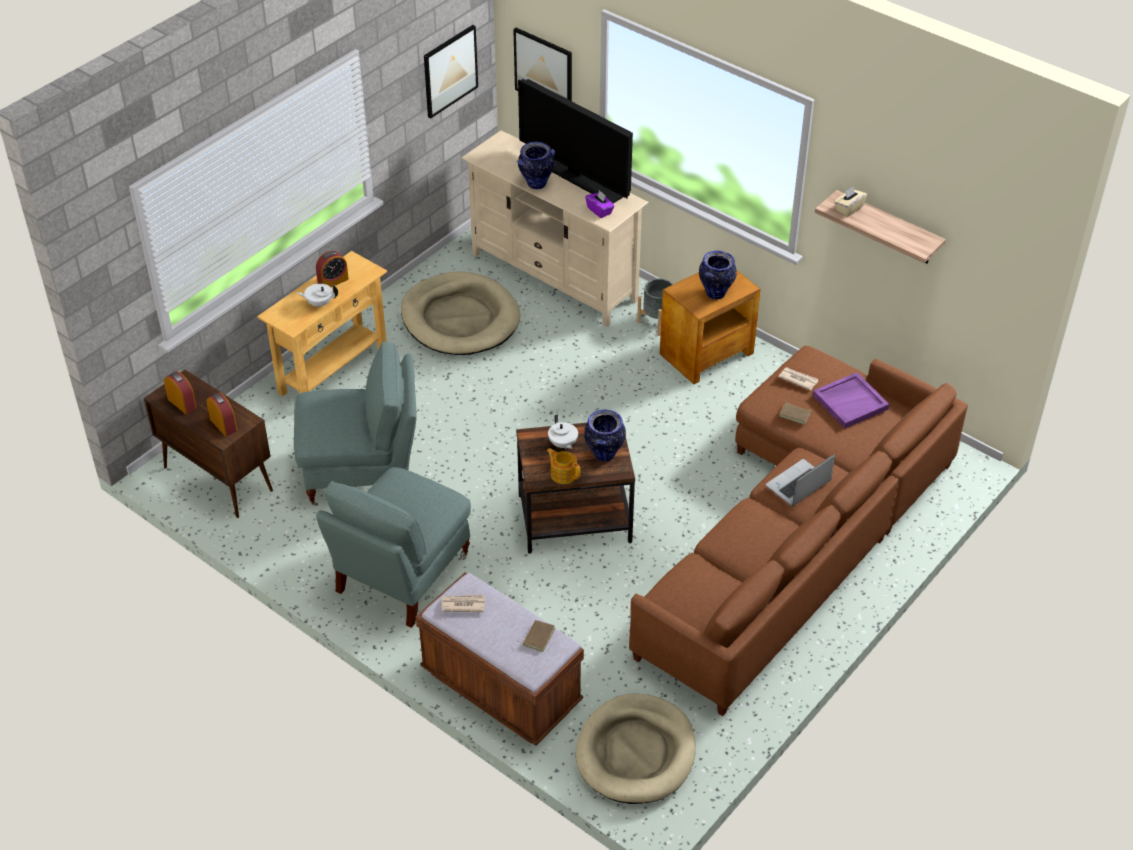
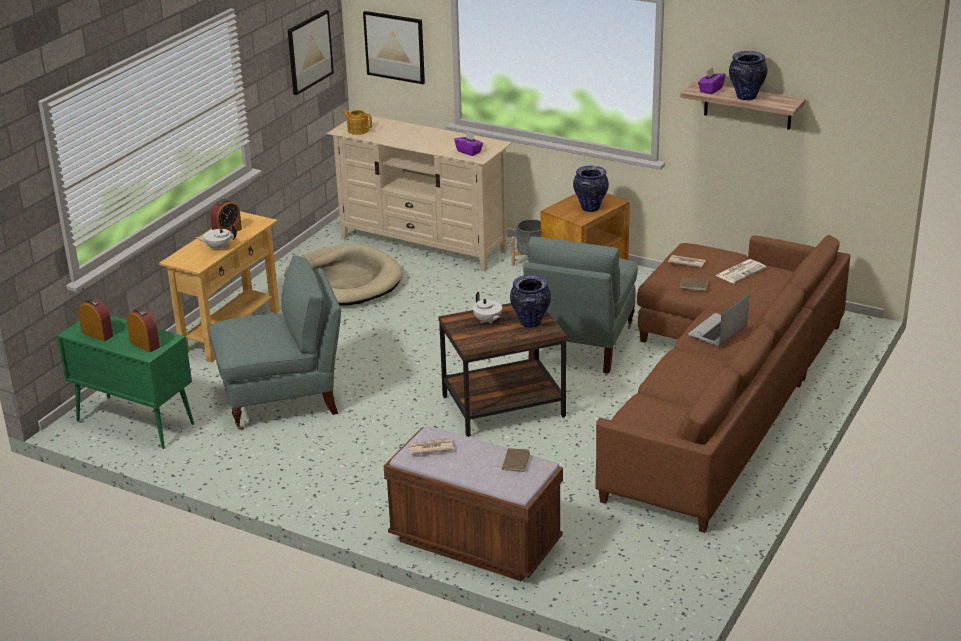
camera: 10 degrees left, 15 degrees down
brown cabinet [144,370,273,518] -> green cabinet [57,315,194,449]
grey armchair [316,467,471,628] -> grey armchair moved to [523,236,638,374]
vase [517,142,555,189] -> vase moved to [729,51,768,100]
television [518,79,633,203] -> none
teapot [546,448,581,484] -> teapot moved to [342,110,372,135]
beige dog bed [576,694,696,804] -> none
purple tray [813,372,889,428] -> newspaper [715,259,766,283]
beige tissue box [834,186,867,217] -> purple tissue box [698,67,726,94]

